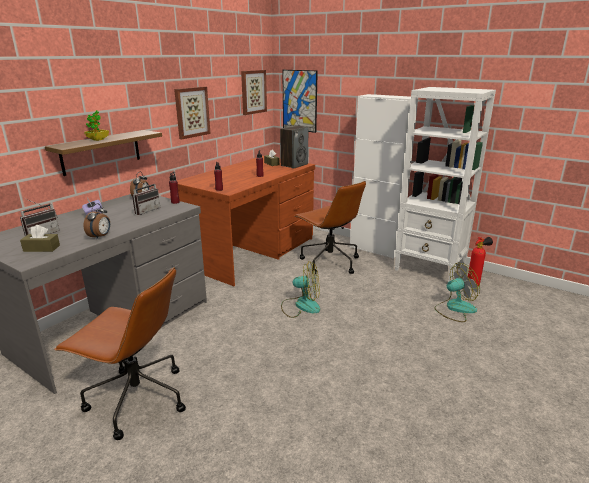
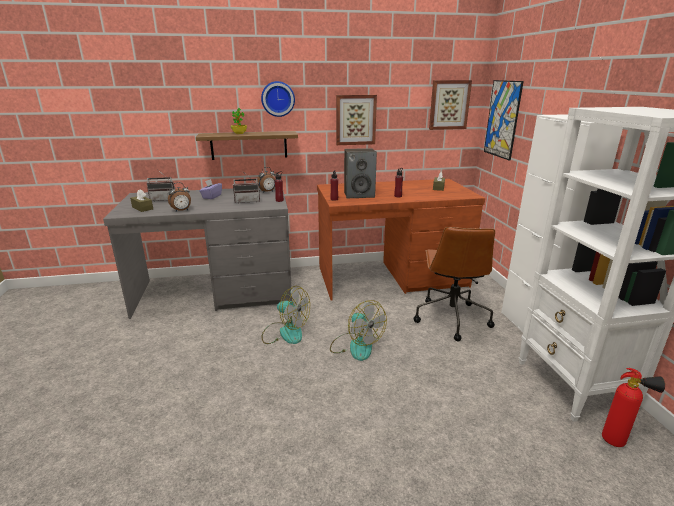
camera: 45 degrees right, 0 degrees up
brown office chair [54,267,186,440] -> none
speaker [280,126,308,169] -> speaker moved to [344,148,377,198]
fan [434,263,480,322] -> fan moved to [262,286,310,344]
none -> wall clock [261,81,295,117]

